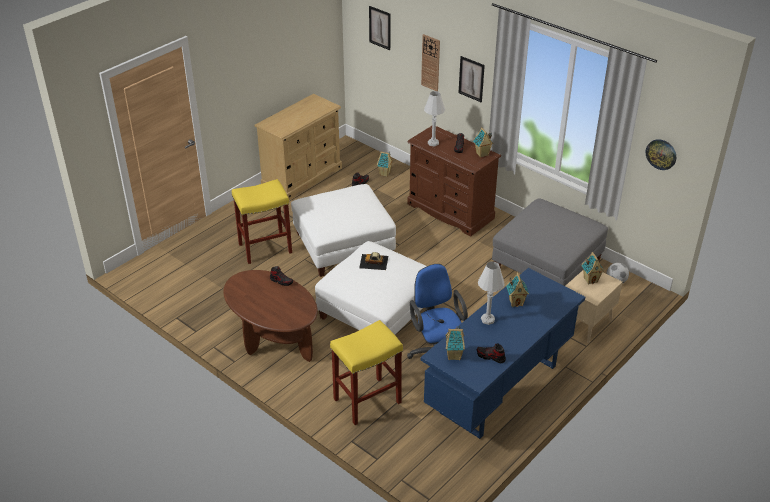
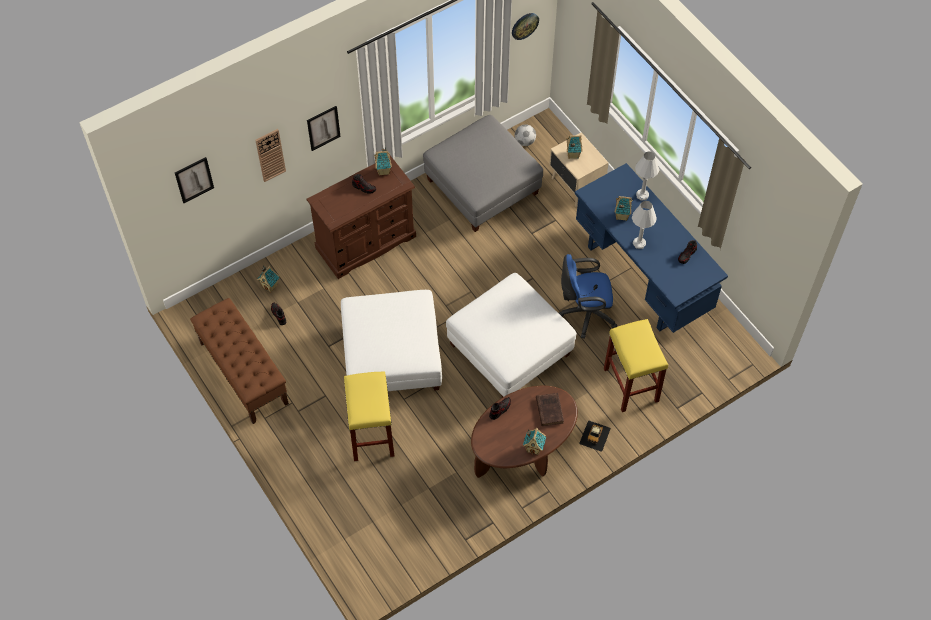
camera: 75 degrees left, 20 degrees up
beige dresser [255,94,342,200] -> brown bench [190,298,289,424]
toy car [359,252,388,270] -> toy car moved to [579,420,611,452]
white table lamp [424,91,445,147] -> white table lamp moved to [635,151,659,201]
toy house [445,326,465,360] -> toy house moved to [523,428,546,455]
none -> brown book [536,393,564,426]

